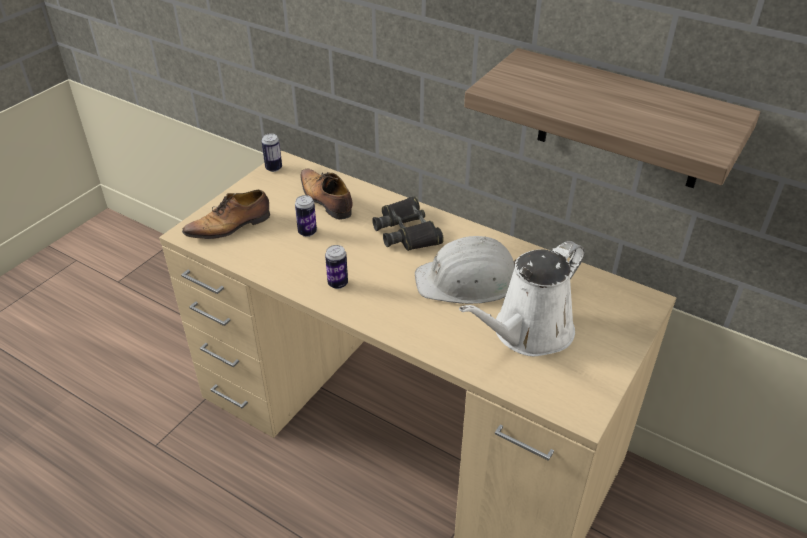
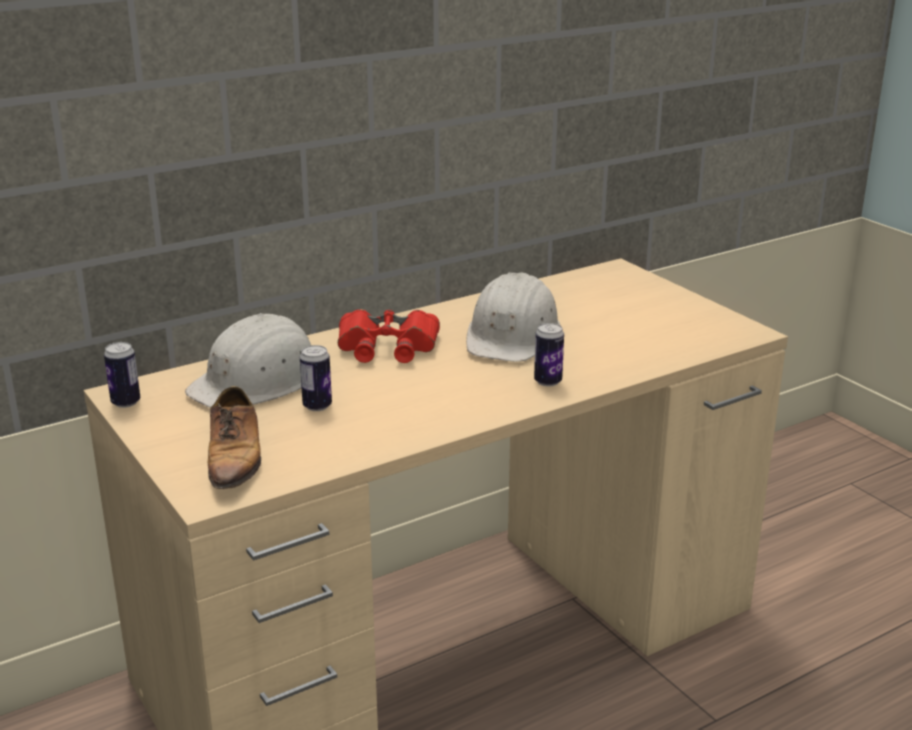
camera: 65 degrees left, 15 degrees down
shoe [300,169,353,220] -> white hard hat [185,313,311,408]
can [325,245,348,289] -> can moved to [534,323,564,387]
black binoculars [372,196,444,251] -> red binoculars [338,309,440,363]
white watering can [459,241,585,356] -> none
shelf [464,48,760,188] -> none

